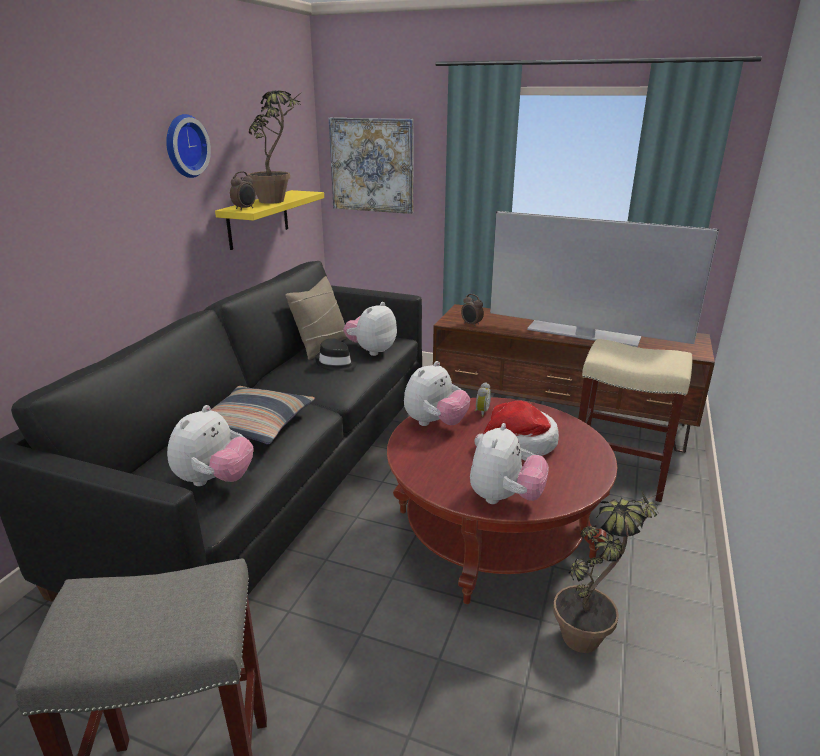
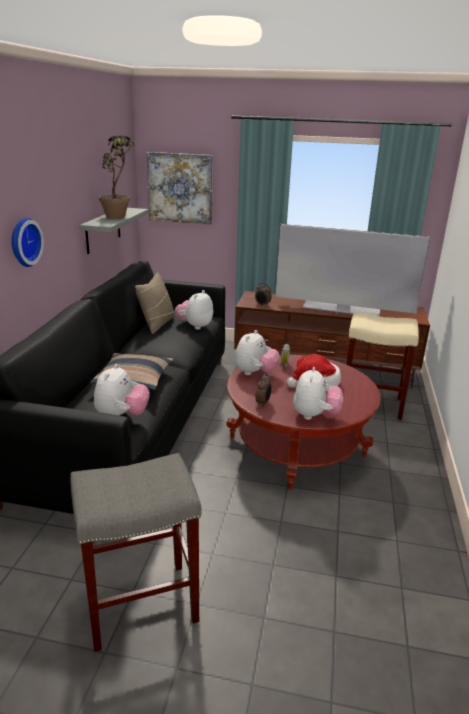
camera: 10 degrees left, 0 degrees up
wall clock [166,114,211,178] -> wall clock moved to [12,217,44,267]
yellow shelf [215,190,324,250] -> grey shelf [79,208,149,254]
alarm clock [230,171,256,210] -> alarm clock moved to [255,374,271,407]
black hat [315,338,357,371] -> none
potted plant [553,490,666,653] -> none

